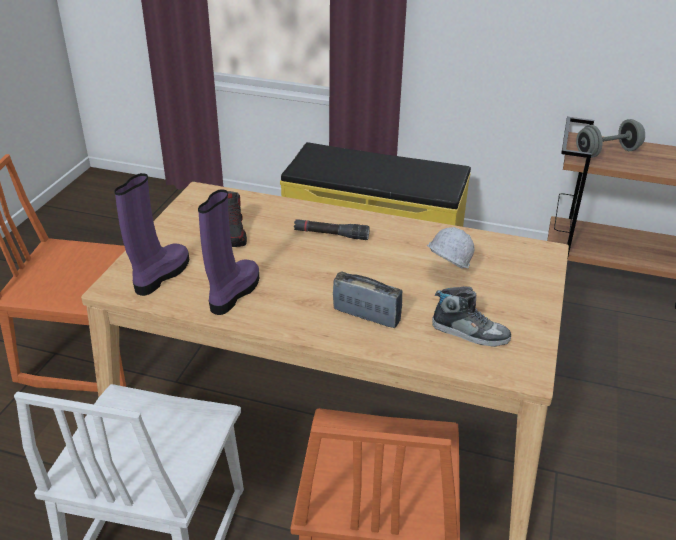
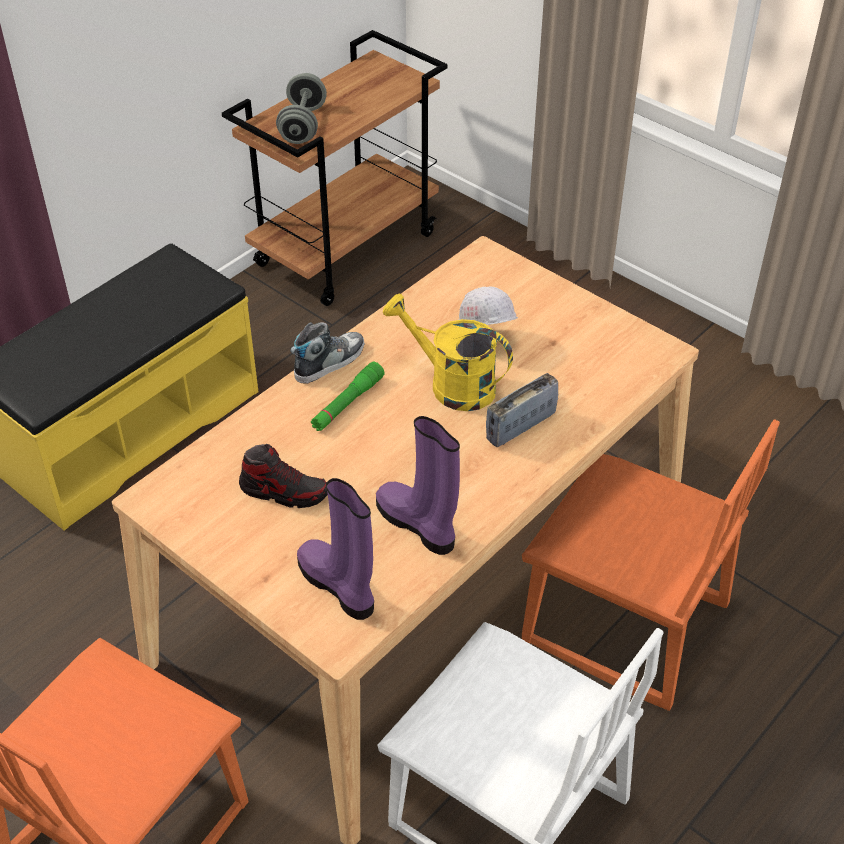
camera: 65 degrees left, 10 degrees up
black flashlight [294,219,370,240] -> green flashlight [311,362,384,431]
shoe [432,286,511,347] -> shoe moved to [290,322,365,384]
none -> yellow watering can [383,293,513,411]

